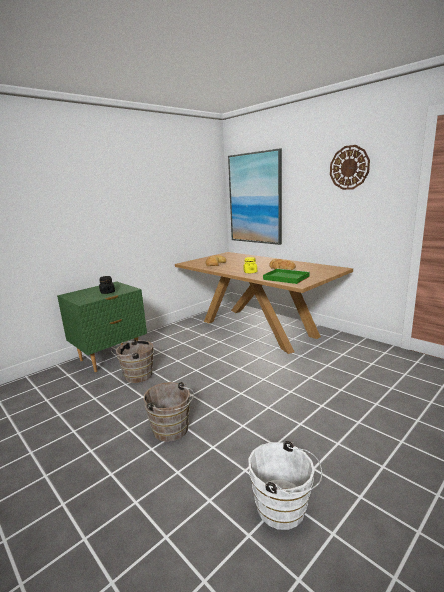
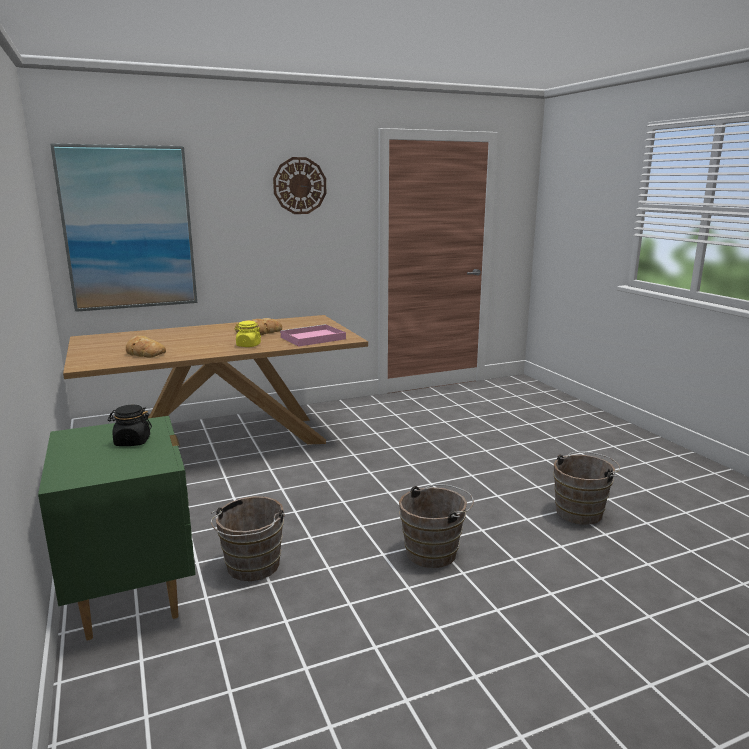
camera: 70 degrees left, 0 degrees up
white bucket [248,441,322,530] -> brown bucket [553,452,620,525]
green tray [263,268,310,284] -> pink tray [280,324,346,346]

